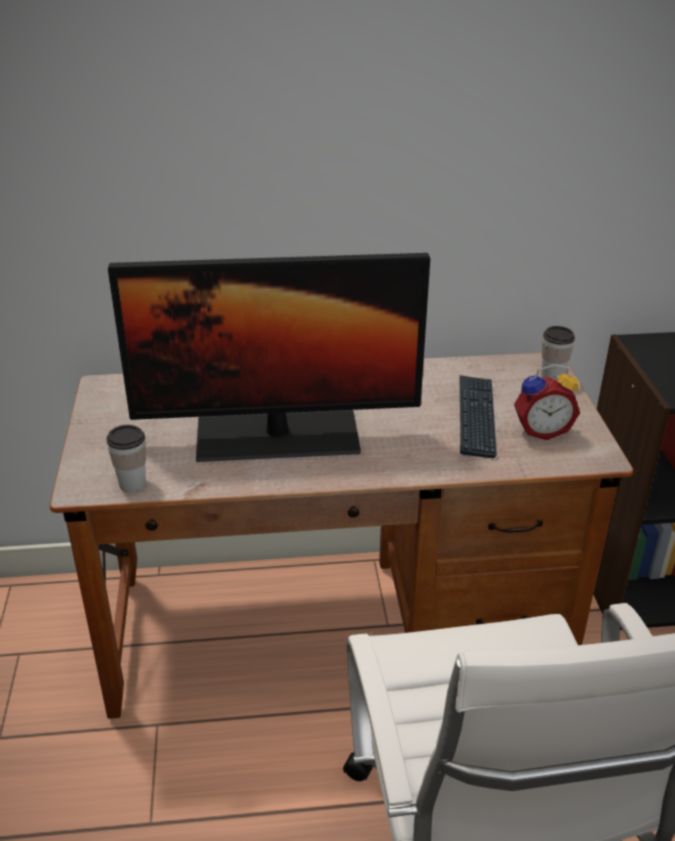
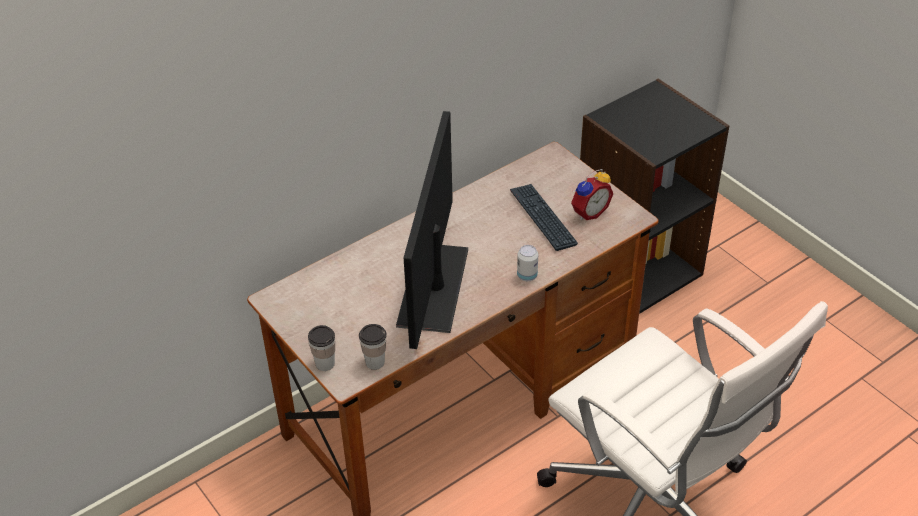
camera: 30 degrees left, 10 degrees up
monitor [108,253,430,462] -> monitor turned 135 degrees clockwise [396,111,468,349]
cup [541,326,575,380] -> cup moved to [308,325,335,371]
none -> can [517,245,538,281]

